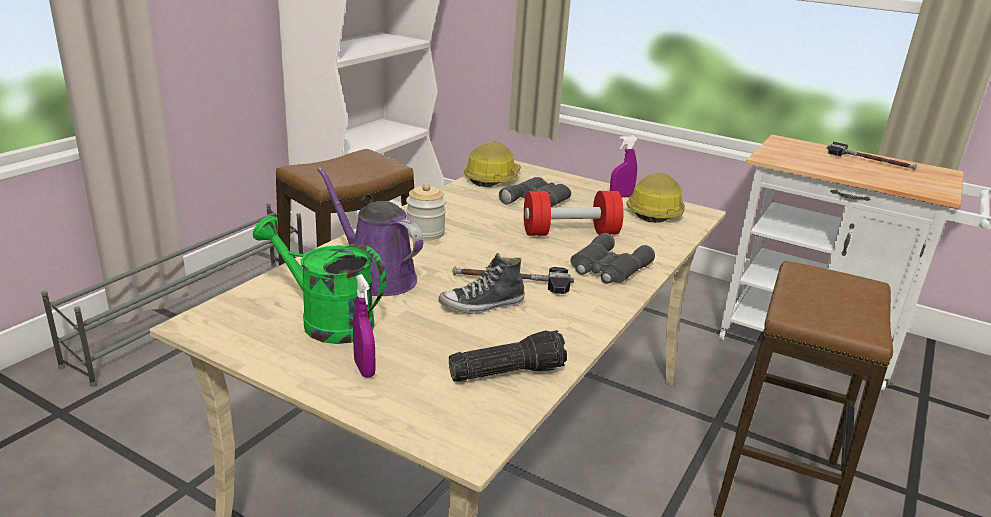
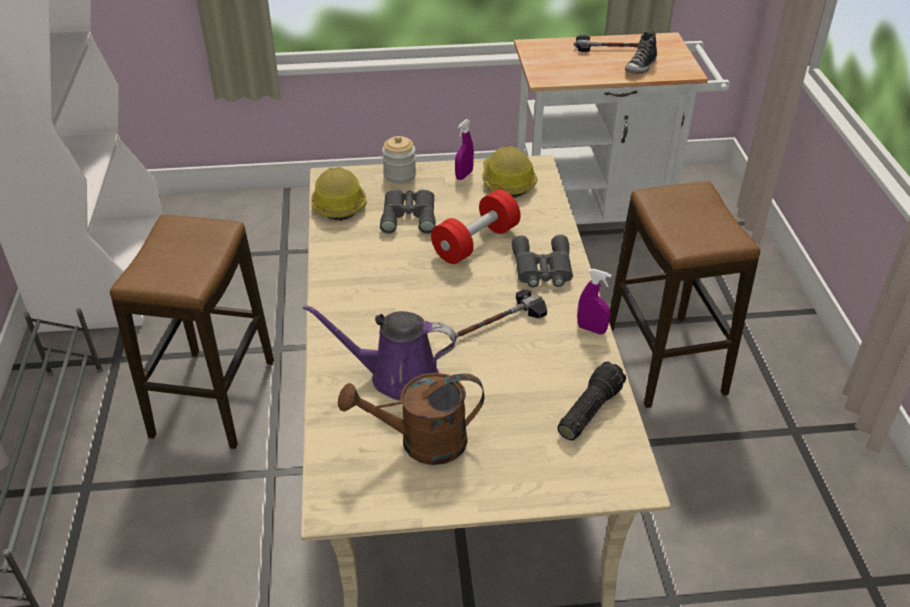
camera: 35 degrees left, 15 degrees up
green watering can [253,216,386,344] -> brown watering can [338,373,484,465]
purple spray bottle [353,274,376,378] -> purple spray bottle moved to [577,269,612,334]
jar [406,183,446,240] -> jar moved to [382,136,416,183]
shoe [438,253,525,314] -> shoe moved to [625,30,657,74]

